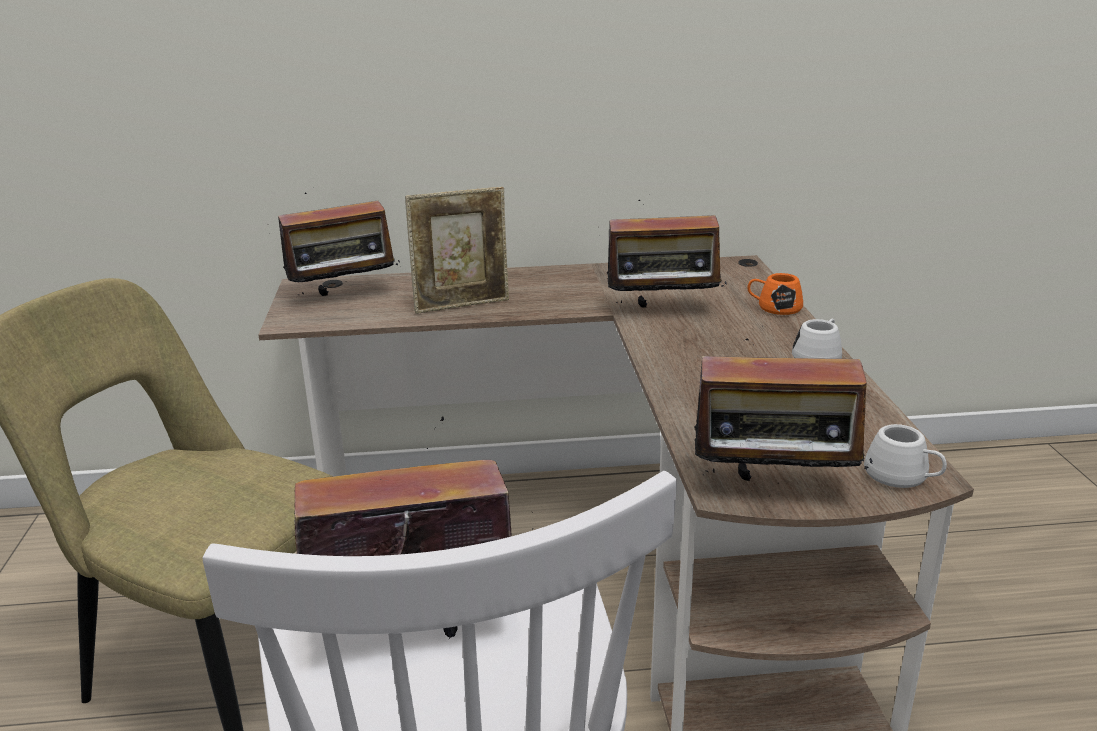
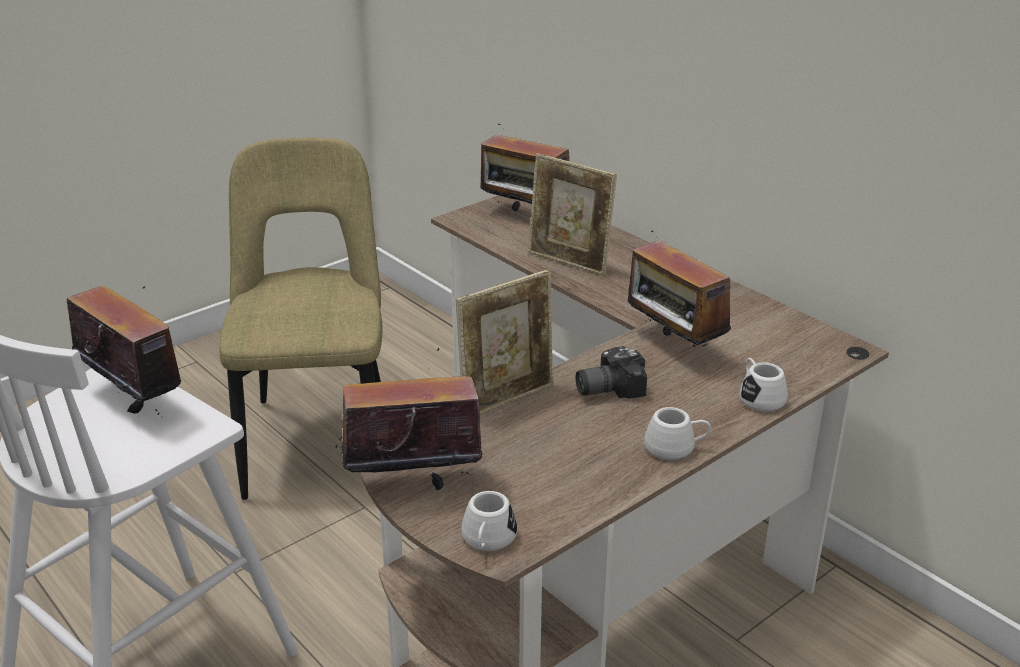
camera: 55 degrees right, 5 degrees up
radio [685,326,873,484] -> radio turned 105 degrees clockwise [335,348,494,490]
orange mug [747,273,803,315] -> white mug [739,358,788,412]
none -> picture frame [456,269,553,415]
none -> camera [576,346,647,399]

